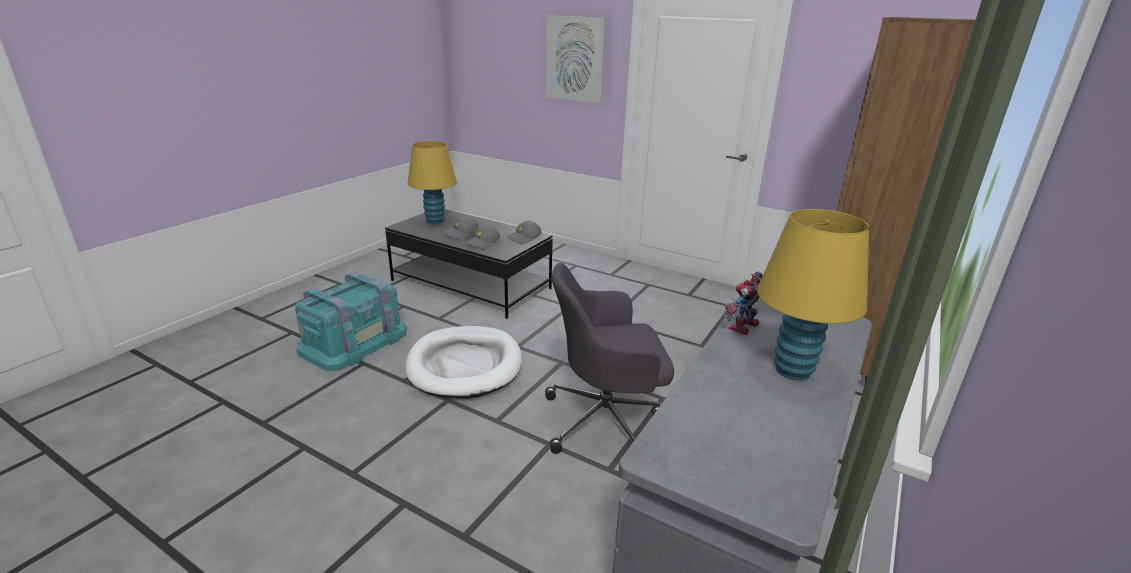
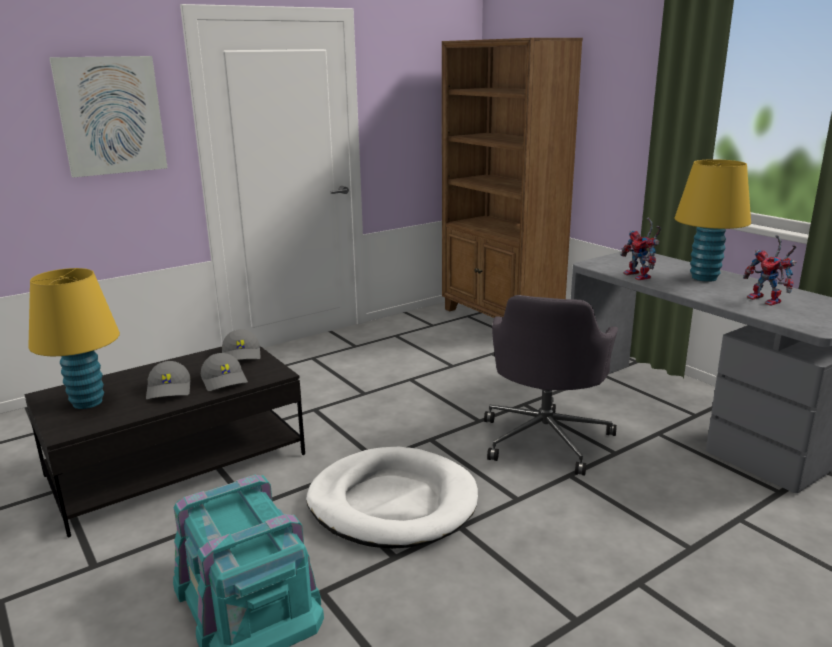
camera: 65 degrees left, 5 degrees down
none -> toy robot [743,235,797,306]

